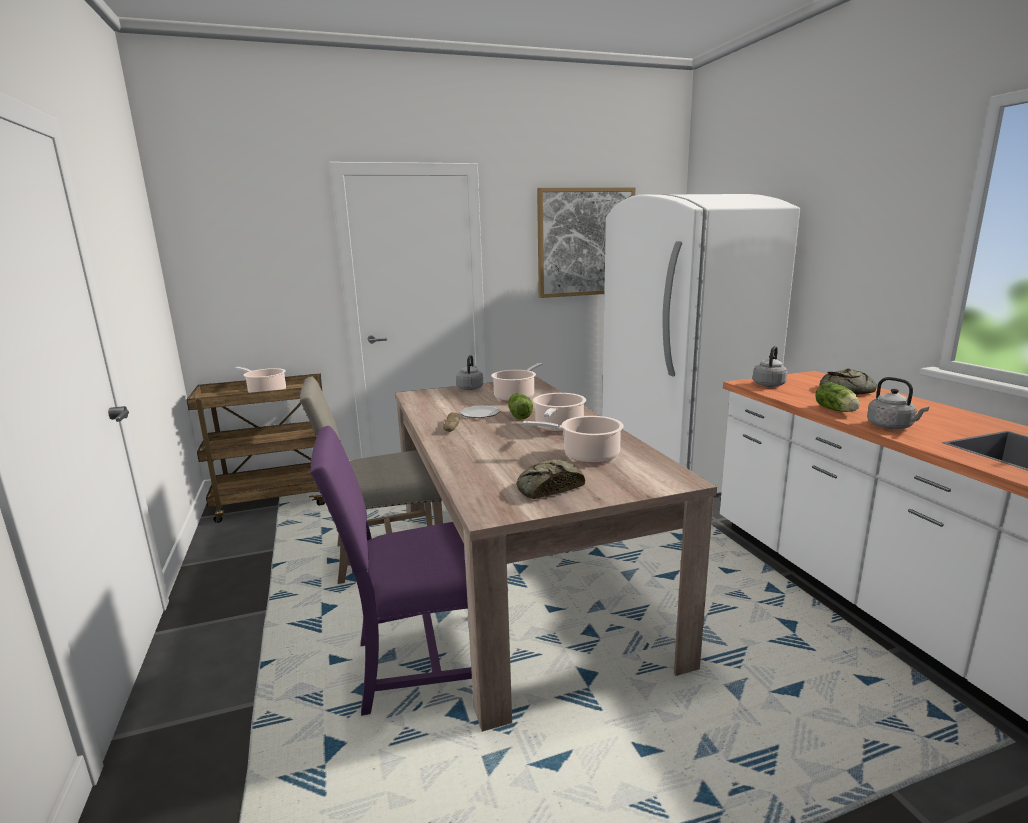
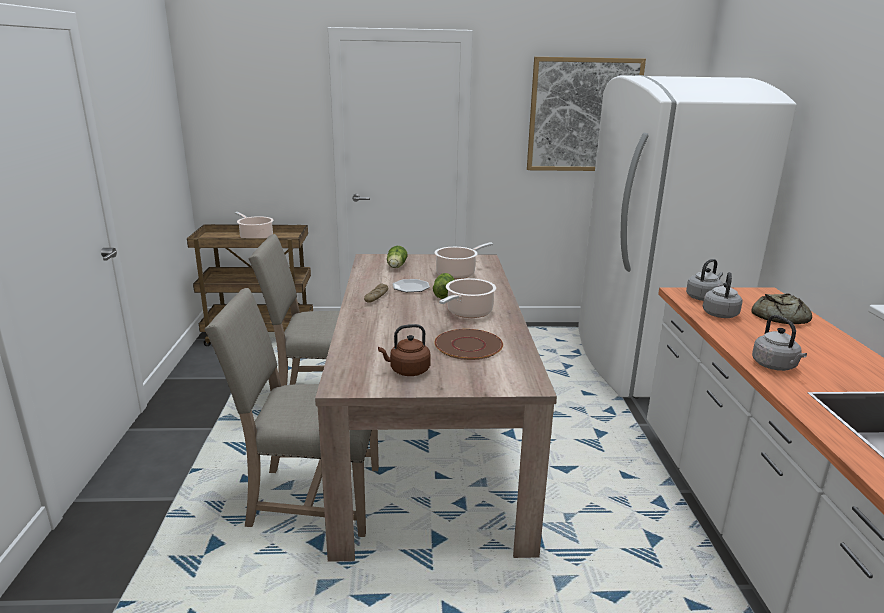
camera: 15 degrees right, 5 degrees up
purple chair [310,426,472,716] -> beige chair [204,288,379,537]
grey kettle [456,355,483,390] -> grey kettle moved to [703,272,743,318]
bread [517,459,585,499] -> brown kettle [378,324,431,376]
cooking pot [523,416,624,463] -> brown plate [434,329,503,360]
lettuce [815,382,860,412] -> lettuce moved to [387,246,407,268]

